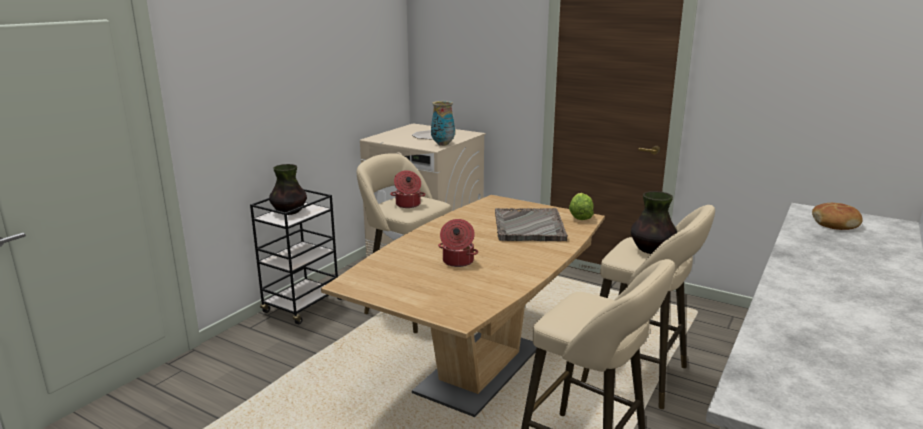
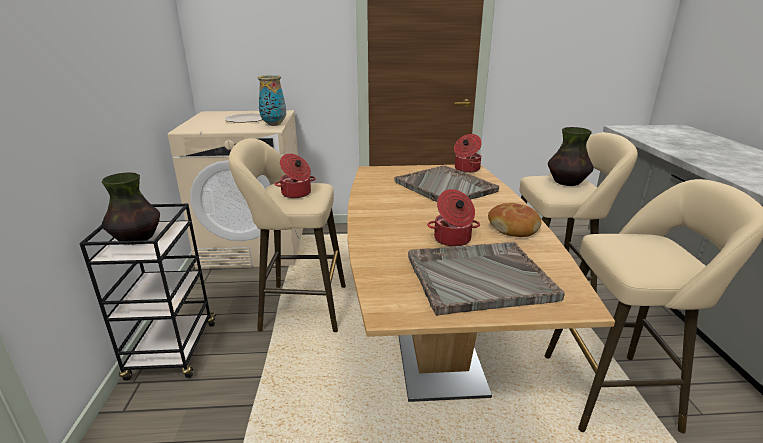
camera: 35 degrees left, 5 degrees up
lettuce [569,193,594,220] -> cooking pot [454,134,482,173]
bread [812,203,863,230] -> bread moved to [488,203,541,237]
none -> grey tray [408,242,565,316]

